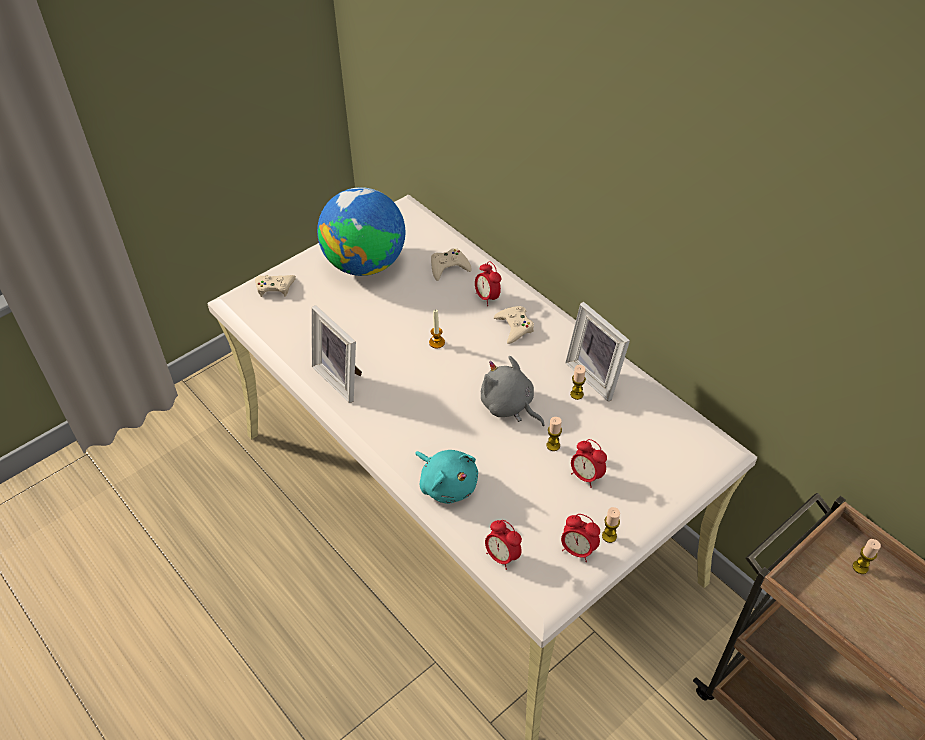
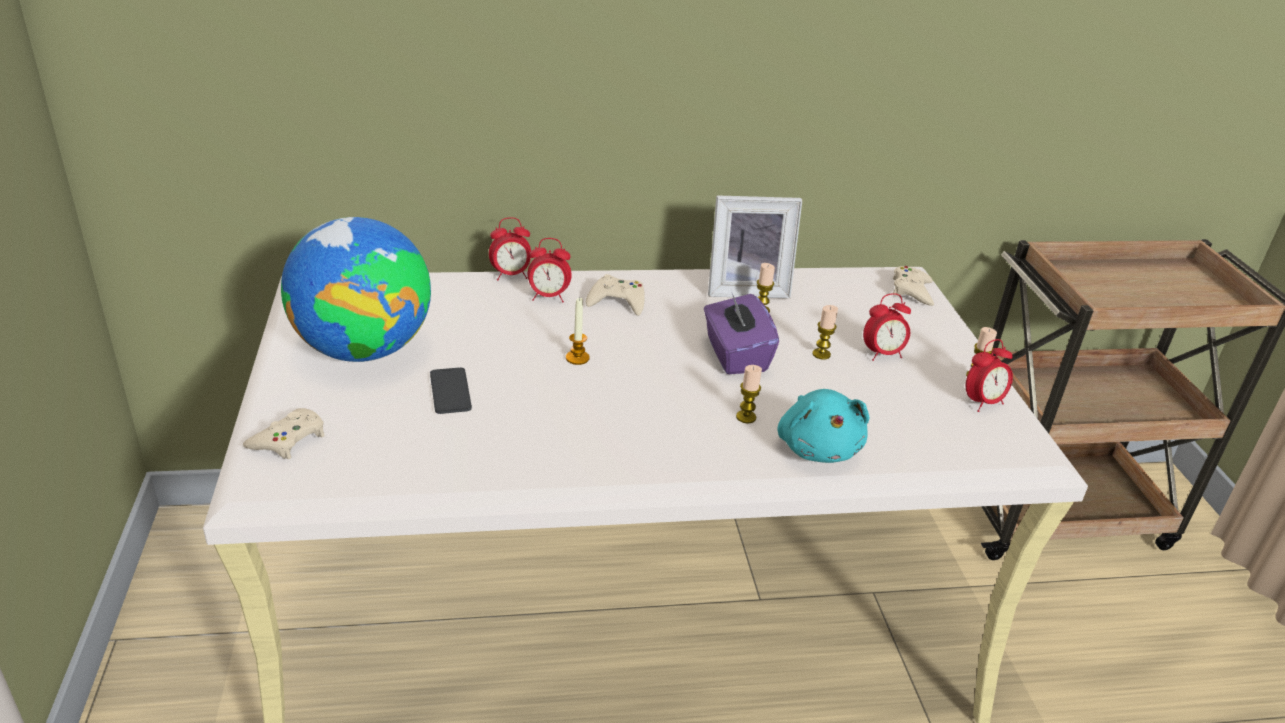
camera: 60 degrees left, 15 degrees down
picture frame [312,305,362,403] -> none
turquoise plush toy [415,450,478,504] -> turquoise plush toy turned 90 degrees clockwise [778,389,869,463]
beige game controller [431,248,472,281] -> beige game controller moved to [893,266,934,306]
grey plush toy [481,356,545,426] -> purple tissue box [704,290,779,374]
alarm clock [485,520,522,570] -> alarm clock moved to [489,217,531,280]
candle [853,539,881,574] -> candle moved to [736,365,762,423]
none -> phone [430,367,472,414]

